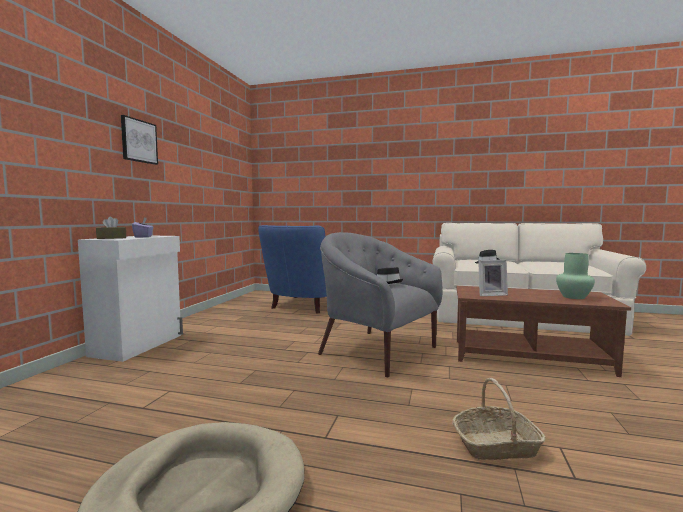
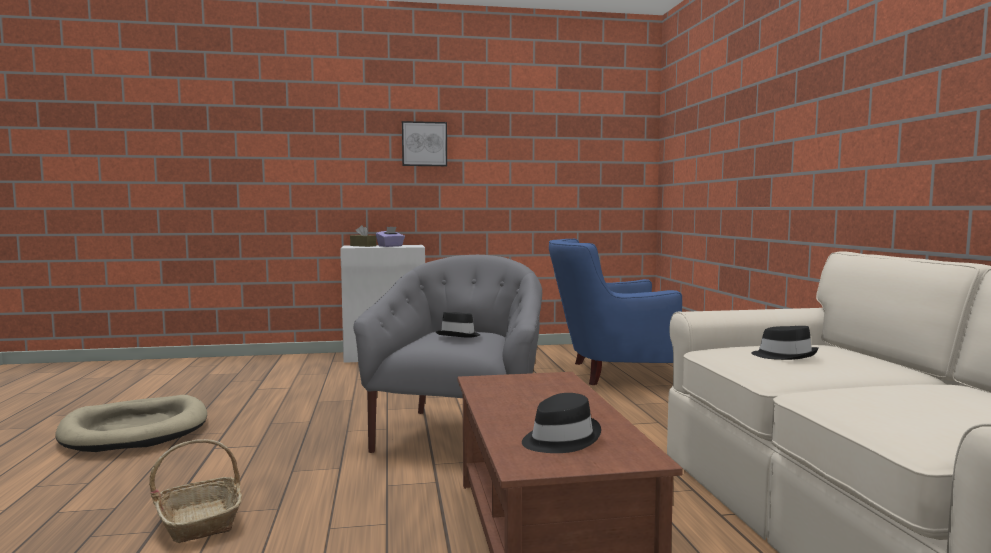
camera: 65 degrees right, 0 degrees up
picture frame [478,260,508,296] -> none
green vase [556,253,595,299] -> black hat [522,393,601,453]

